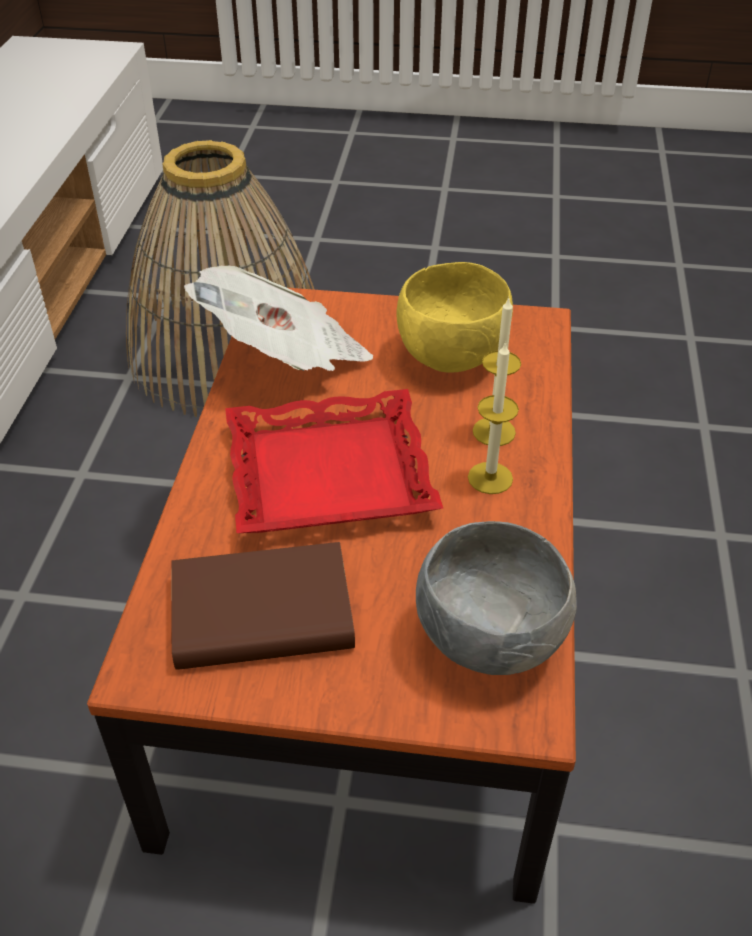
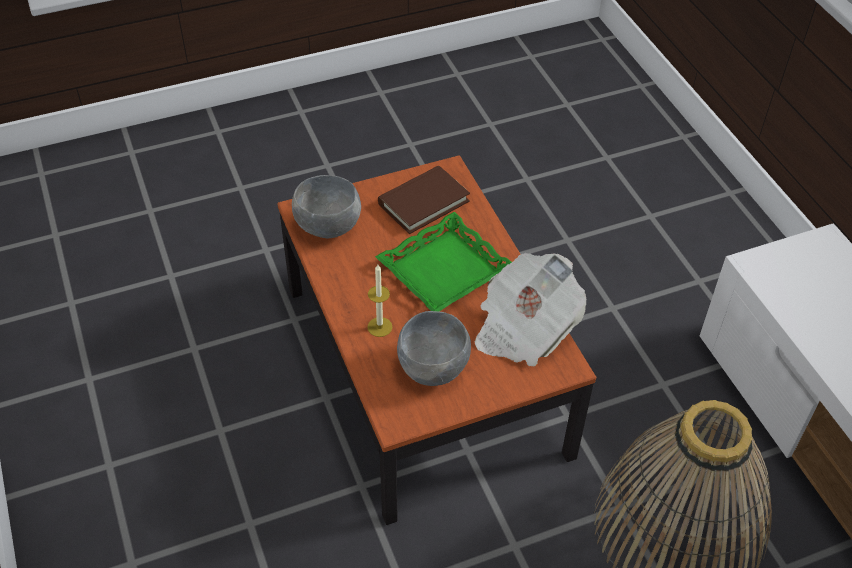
camera: 150 degrees right, 5 degrees up
red tray [225,389,443,533] -> green tray [375,212,512,311]
yellow bowl [397,262,513,373] -> grey bowl [397,311,471,386]
candle [468,341,519,494] -> none

